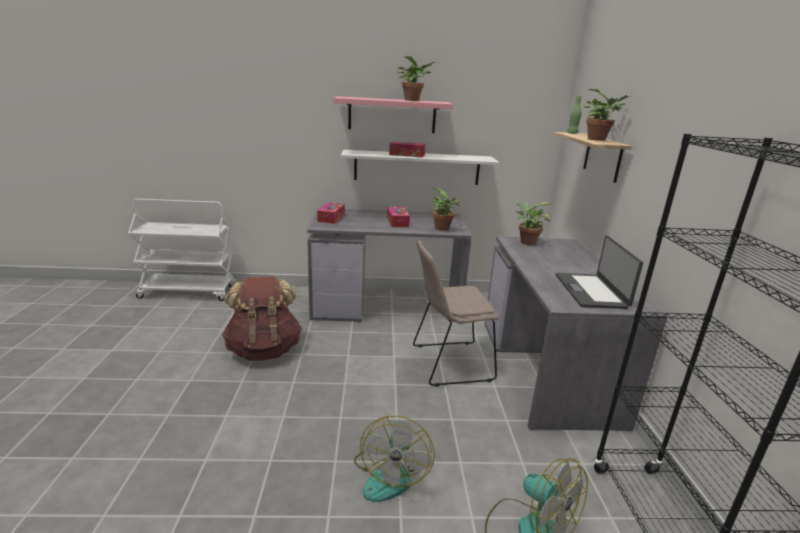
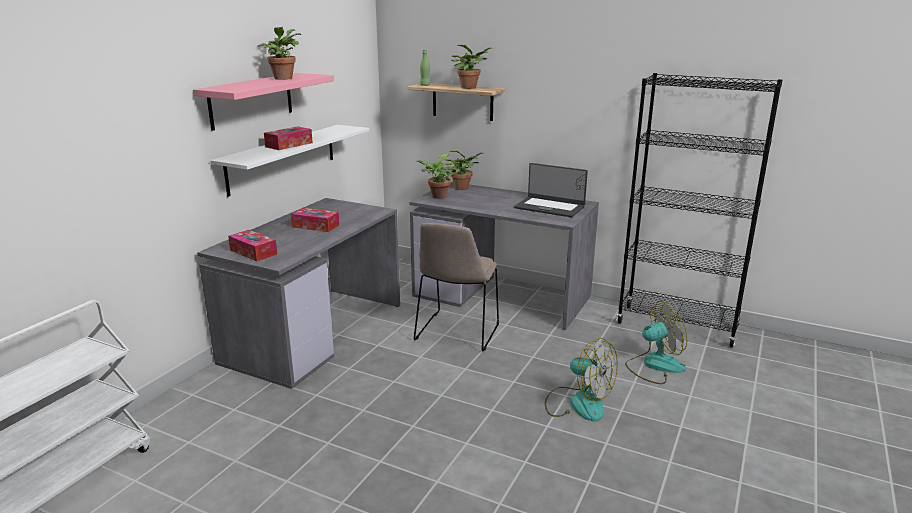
camera: 60 degrees left, 0 degrees up
brown backpack [222,276,302,361] -> none
potted plant [431,188,461,231] -> potted plant moved to [444,150,484,190]

